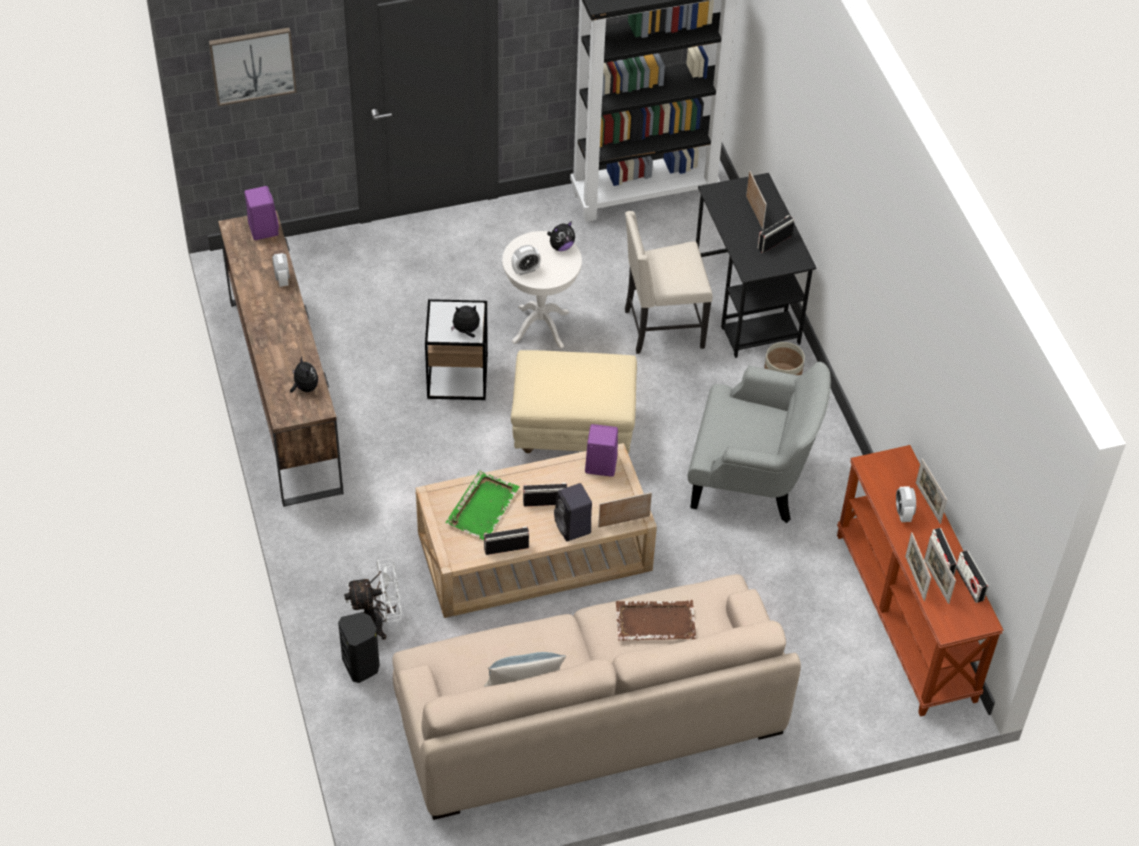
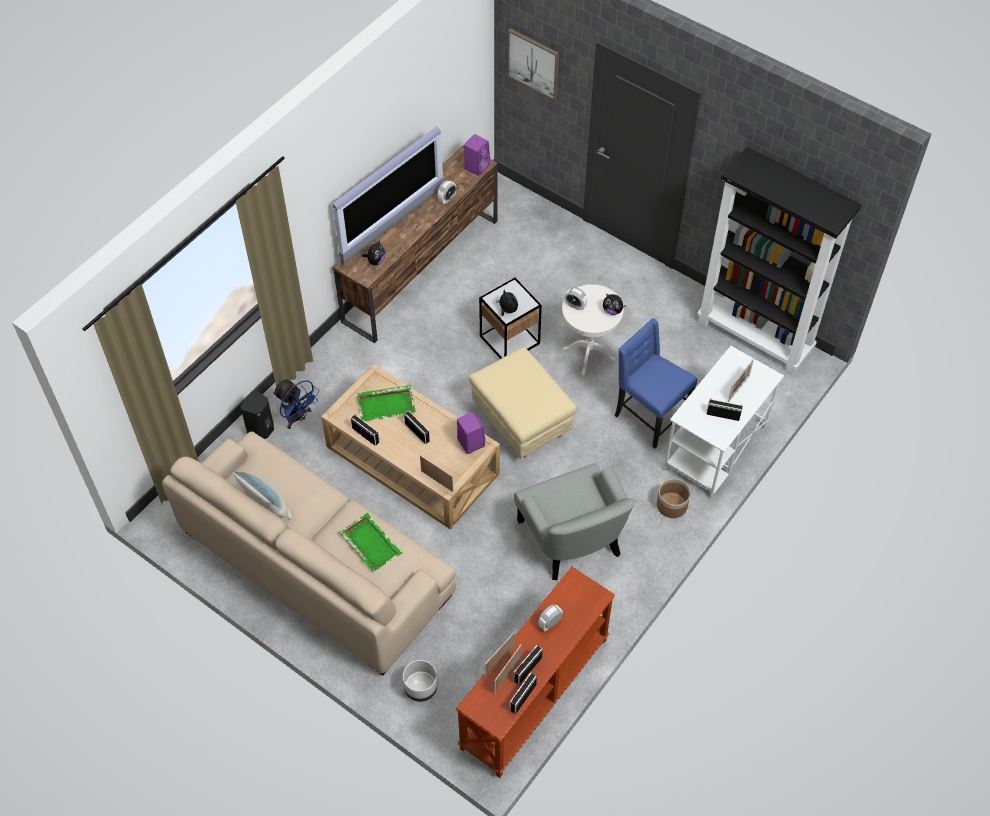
camera: 55 degrees right, 5 degrees up
white fan [344,558,402,640] -> blue fan [273,379,319,429]
black speaker [554,483,592,541] -> none
brown tray [616,600,696,641] -> green tray [339,513,403,572]
beige chair [625,211,713,354] -> blue chair [615,319,697,448]
black desk [696,173,817,358] -> white desk [664,346,784,499]
picture frame [916,458,947,524] -> none
none -> television [333,126,444,265]
none -> grey planter [403,660,438,702]

